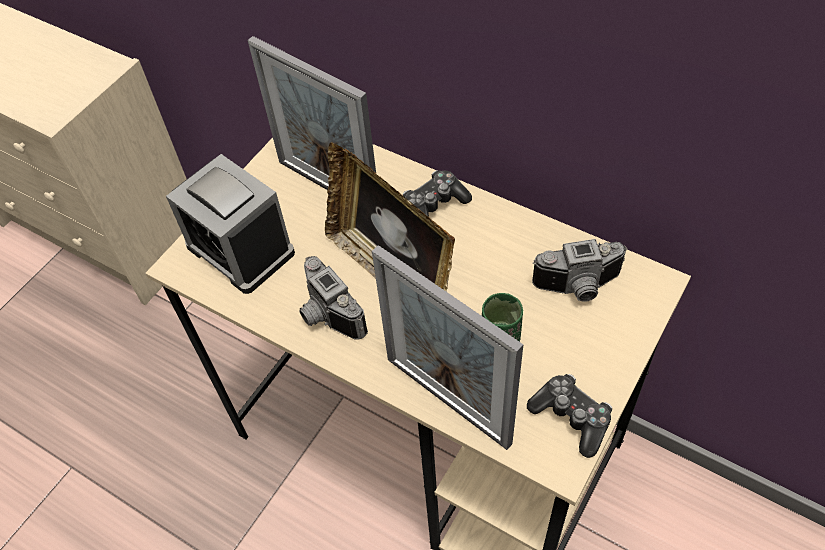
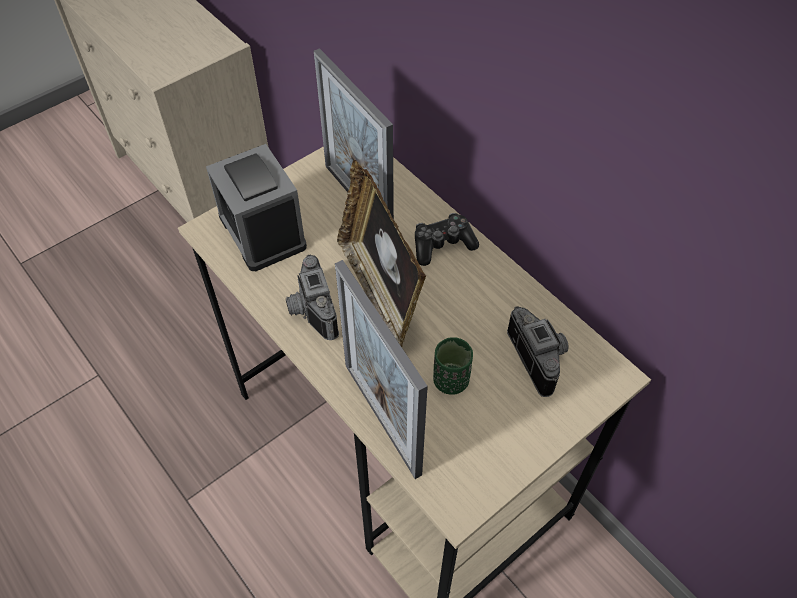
camera: 15 degrees right, 0 degrees up
game controller [527,374,613,458] -> none
camera [532,239,628,302] -> camera turned 120 degrees counterclockwise [507,306,569,397]

